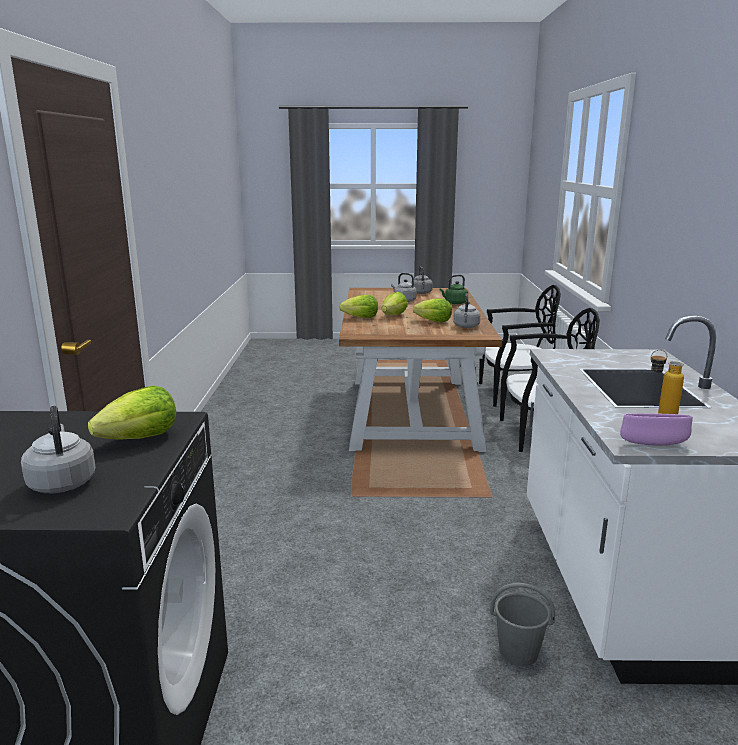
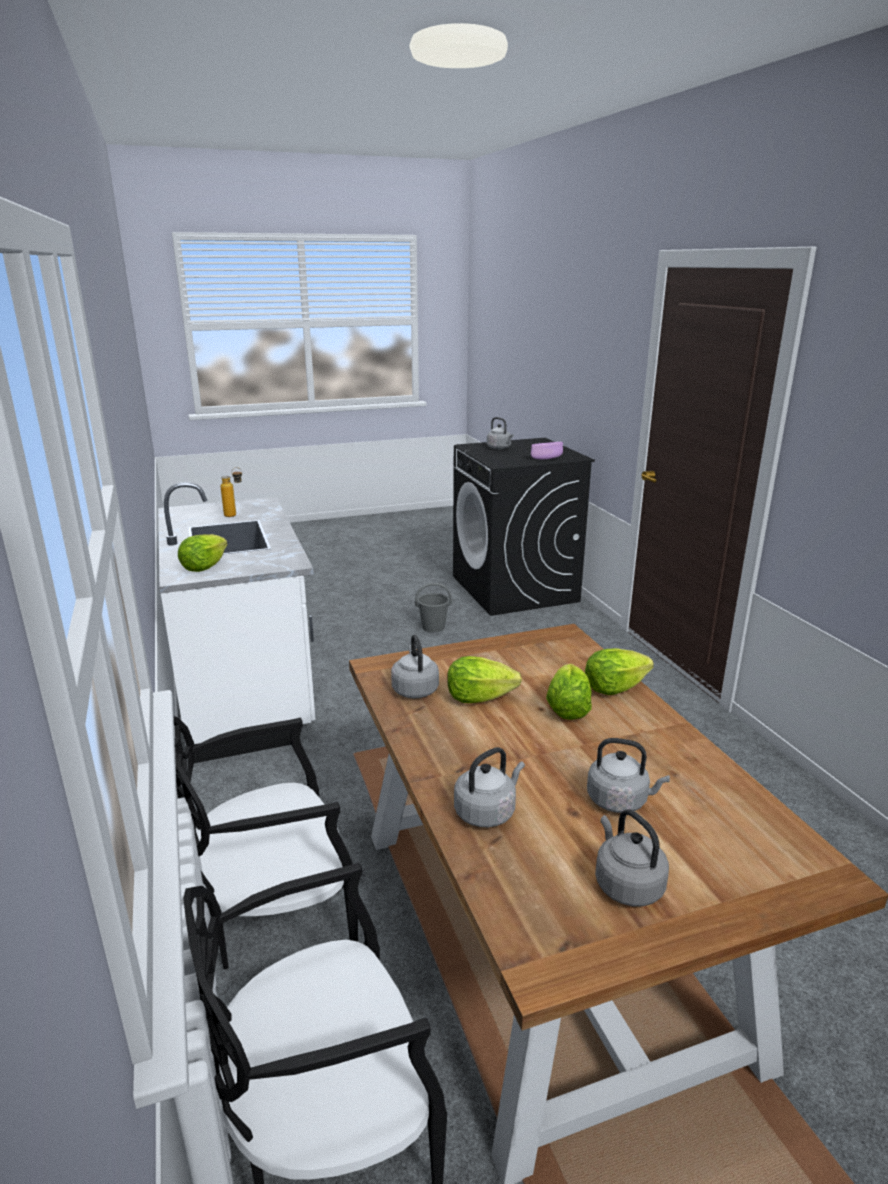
camera: 160 degrees right, 5 degrees up
lettuce [88,385,176,440] -> lettuce moved to [178,534,227,572]
green kettle [439,275,468,304] -> grey kettle [454,747,525,827]
grey bucket [490,583,555,666] -> grey bucket moved to [415,583,452,632]
purple bowl [620,413,693,445] -> purple bowl moved to [531,442,563,459]

